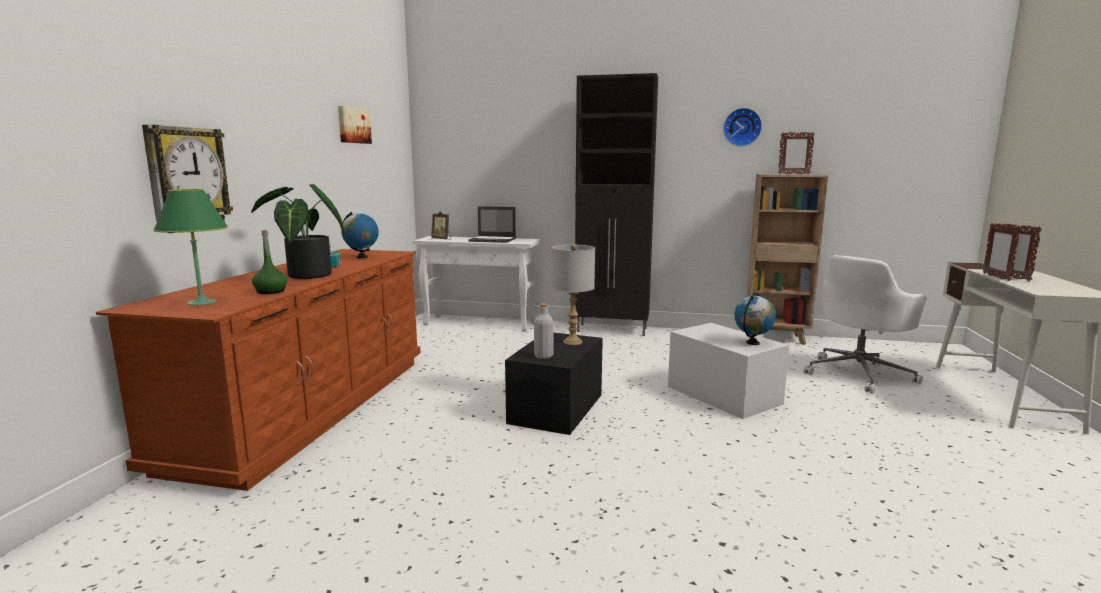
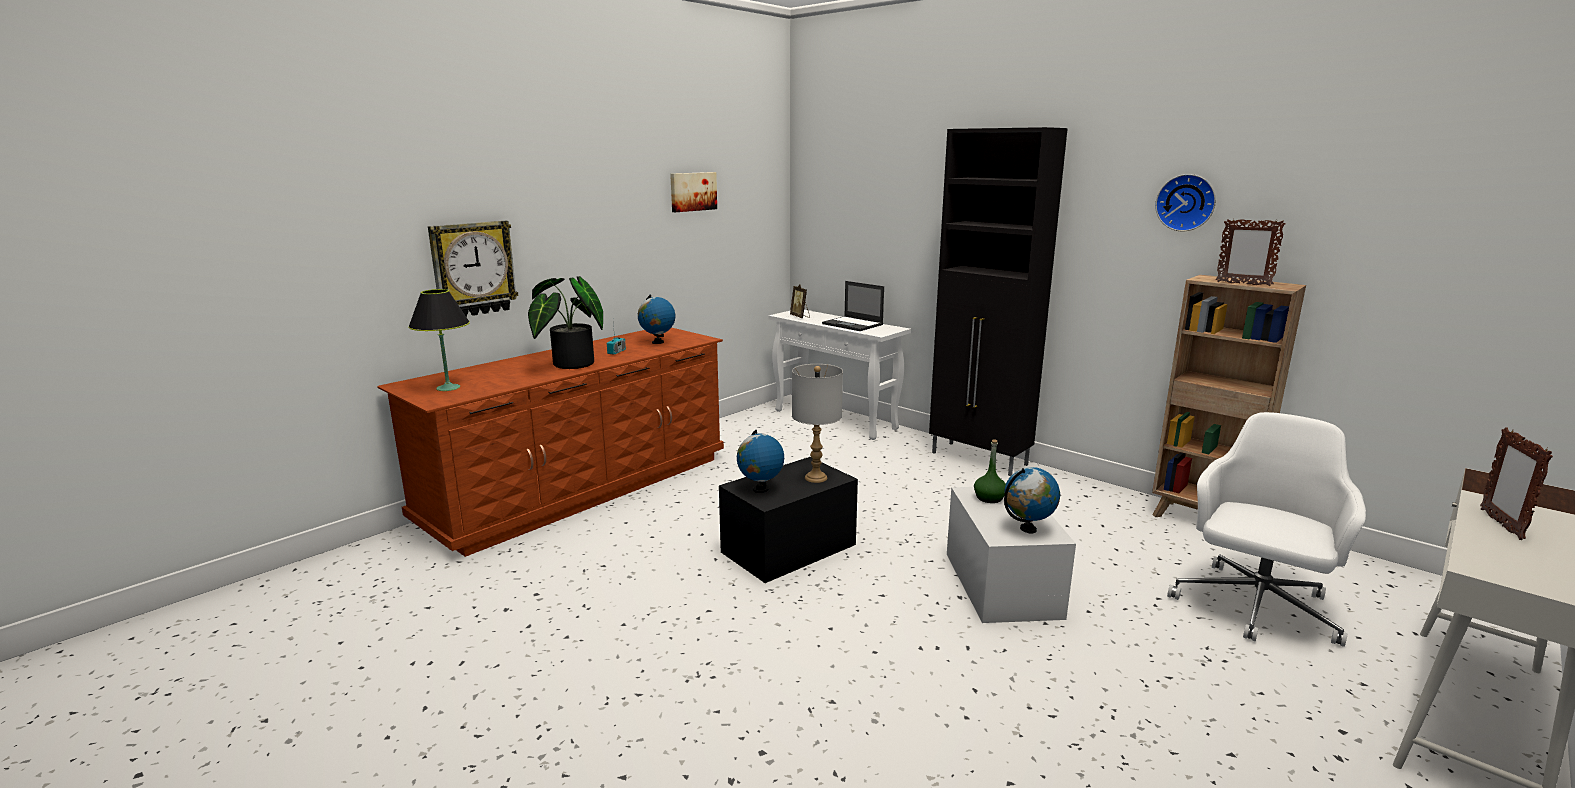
camera: 30 degrees right, 5 degrees up
green table lamp [153,189,228,306] -> black table lamp [408,289,470,391]
green bottle [252,230,287,294] -> green bottle moved to [974,440,1006,503]
grey bottle [534,303,554,359] -> globe [737,430,784,493]
white office chair [804,255,927,394] -> white office chair turned 135 degrees clockwise [1167,412,1366,647]
picture frame [983,223,1021,281] -> none

